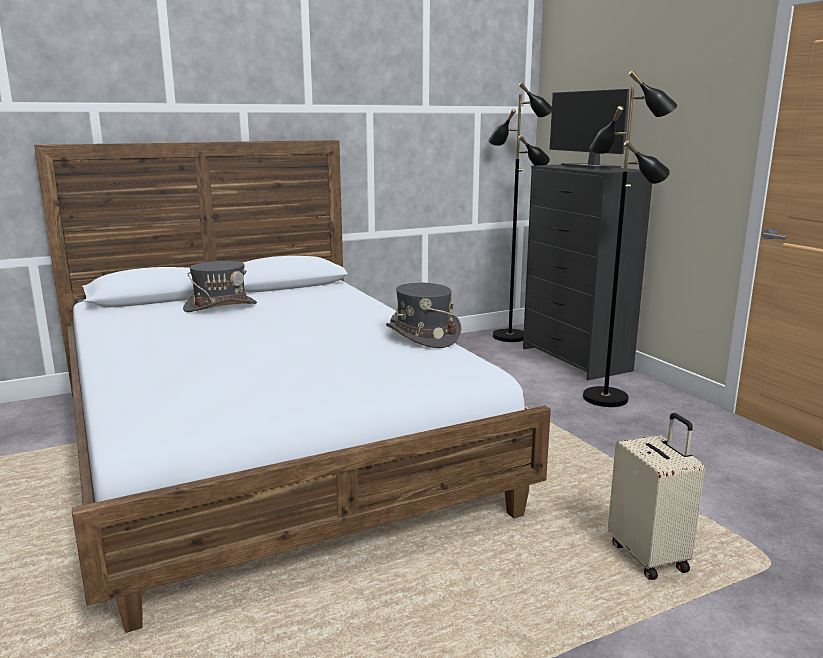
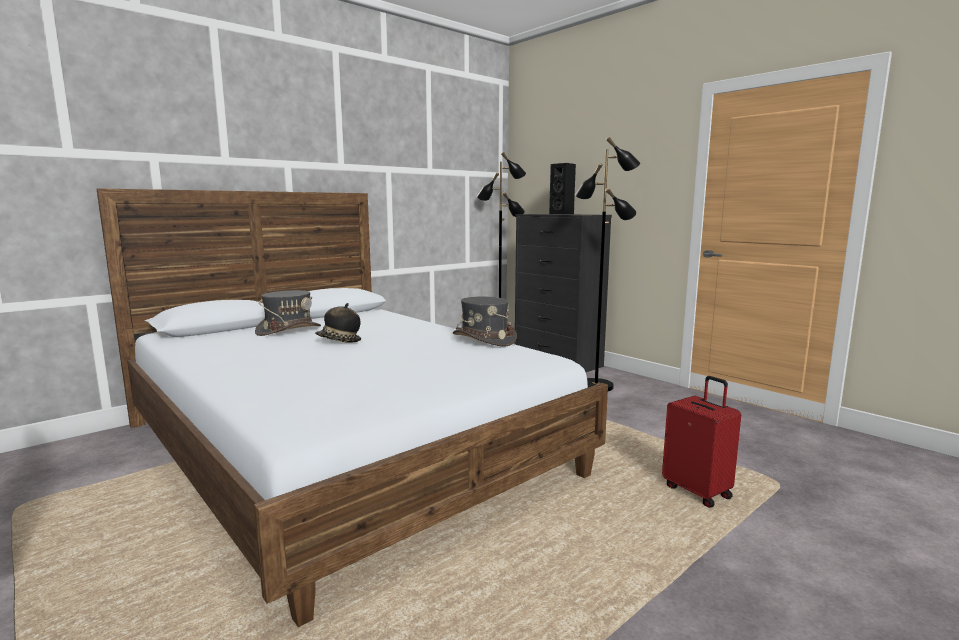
camera: 15 degrees left, 5 degrees down
monitor [549,89,629,169] -> black speaker [549,163,576,214]
beige suitcase [608,413,705,580] -> red suitcase [662,376,741,508]
none -> hat [315,303,361,343]

